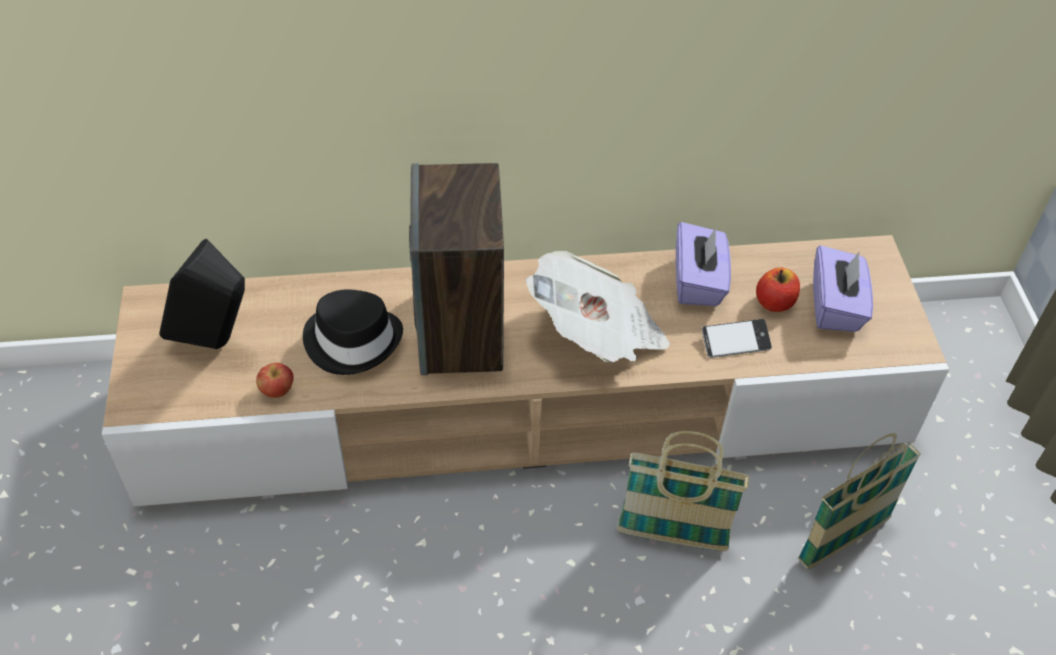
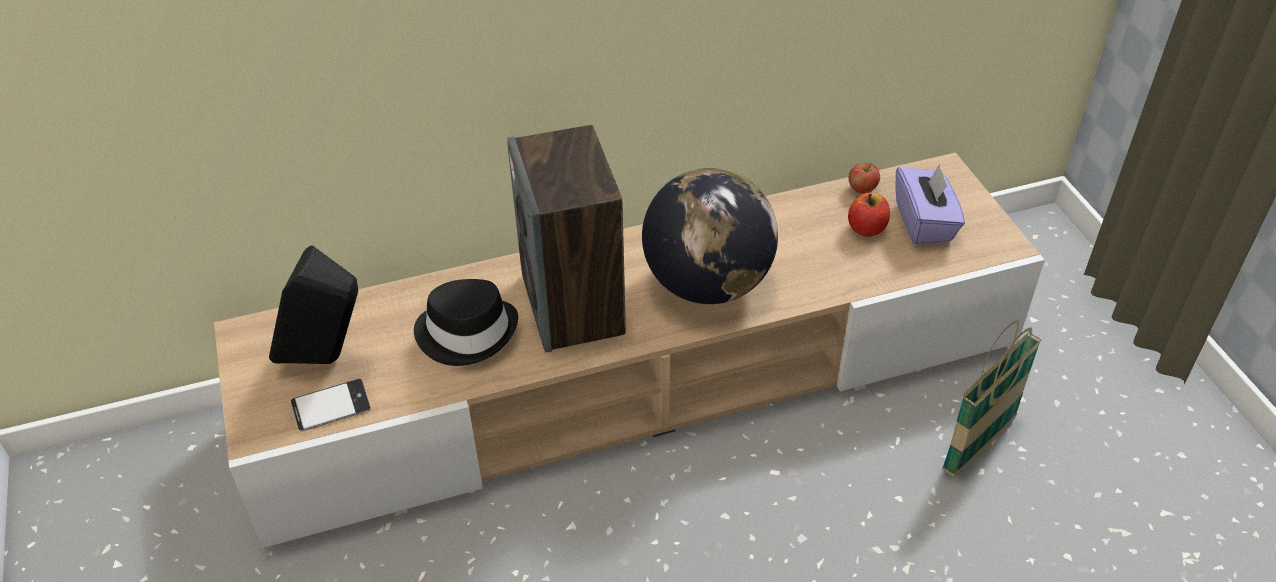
camera: 10 degrees left, 5 degrees down
apple [256,363,294,398] -> apple moved to [849,163,880,194]
newspaper [525,251,670,363] -> globe [642,168,778,304]
basket [617,431,749,551] -> none
purple tissue box [676,222,731,306] -> none
phone [702,319,772,358] -> phone moved to [291,379,371,431]

